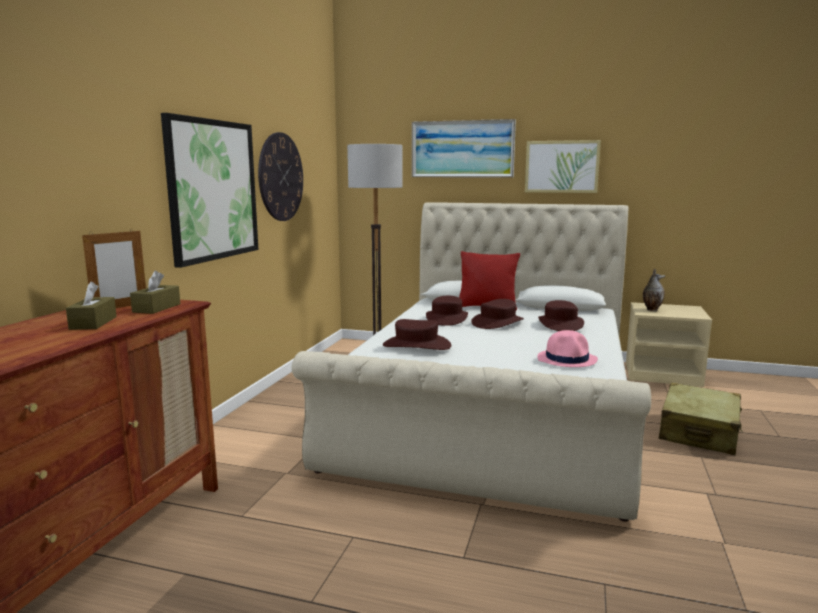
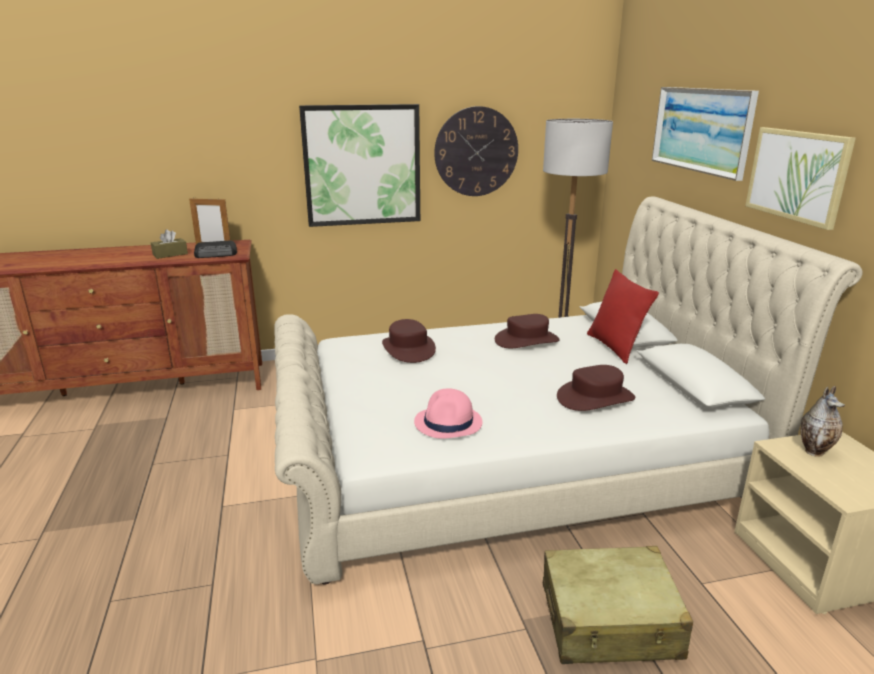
camera: 60 degrees right, 10 degrees up
brown tissue box [130,271,180,314] -> radio [194,241,237,258]
brown hat [471,299,524,329] -> none

